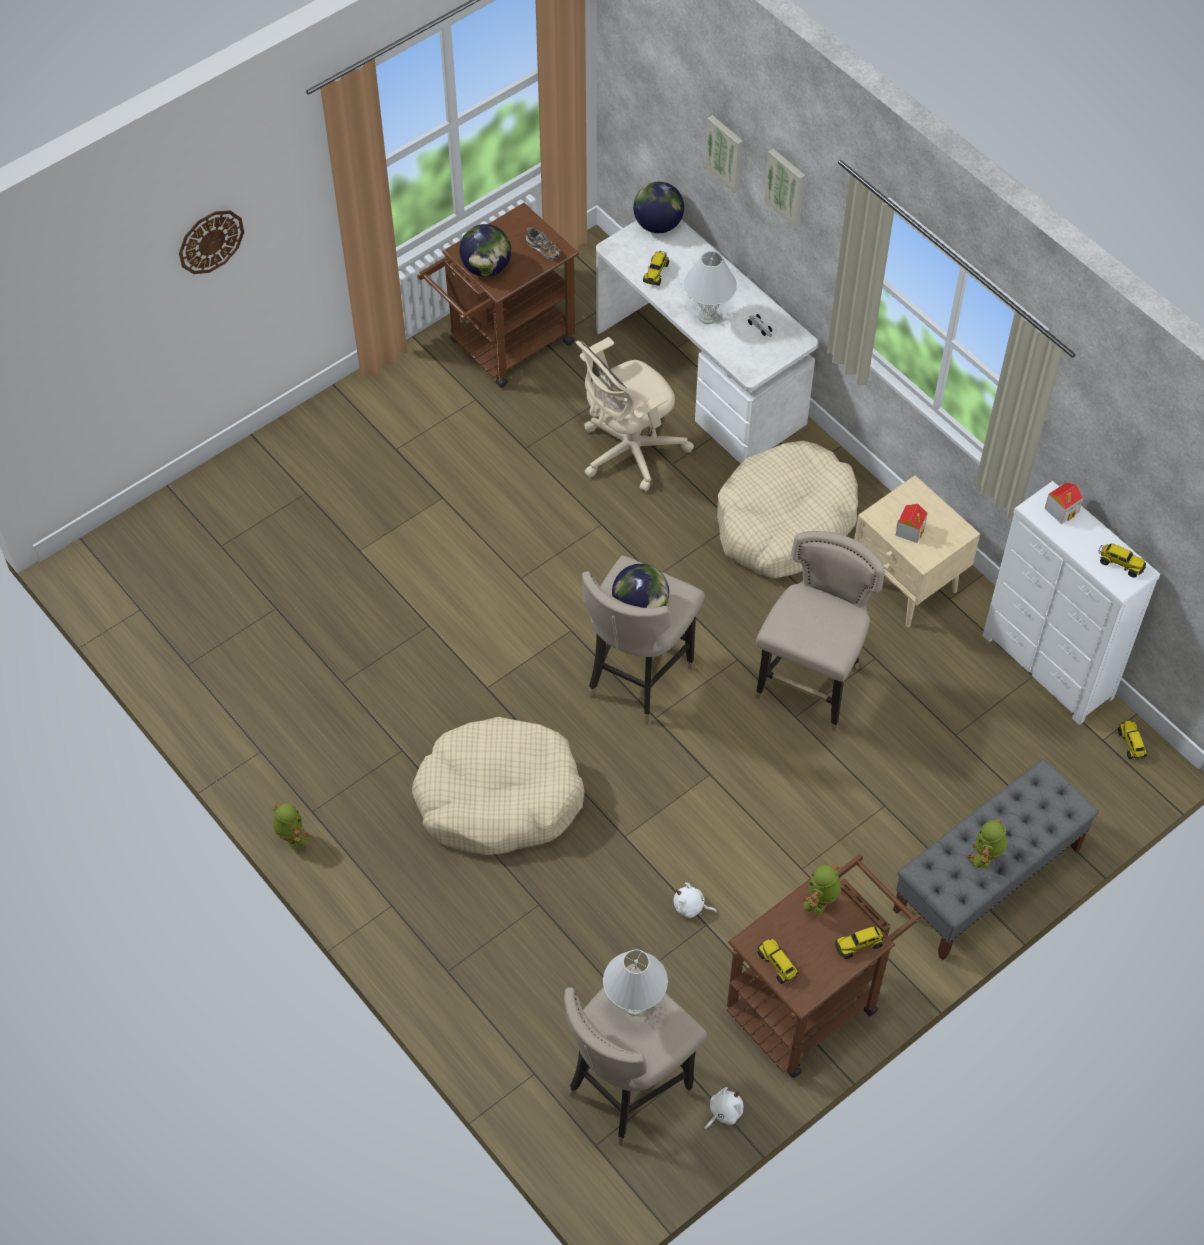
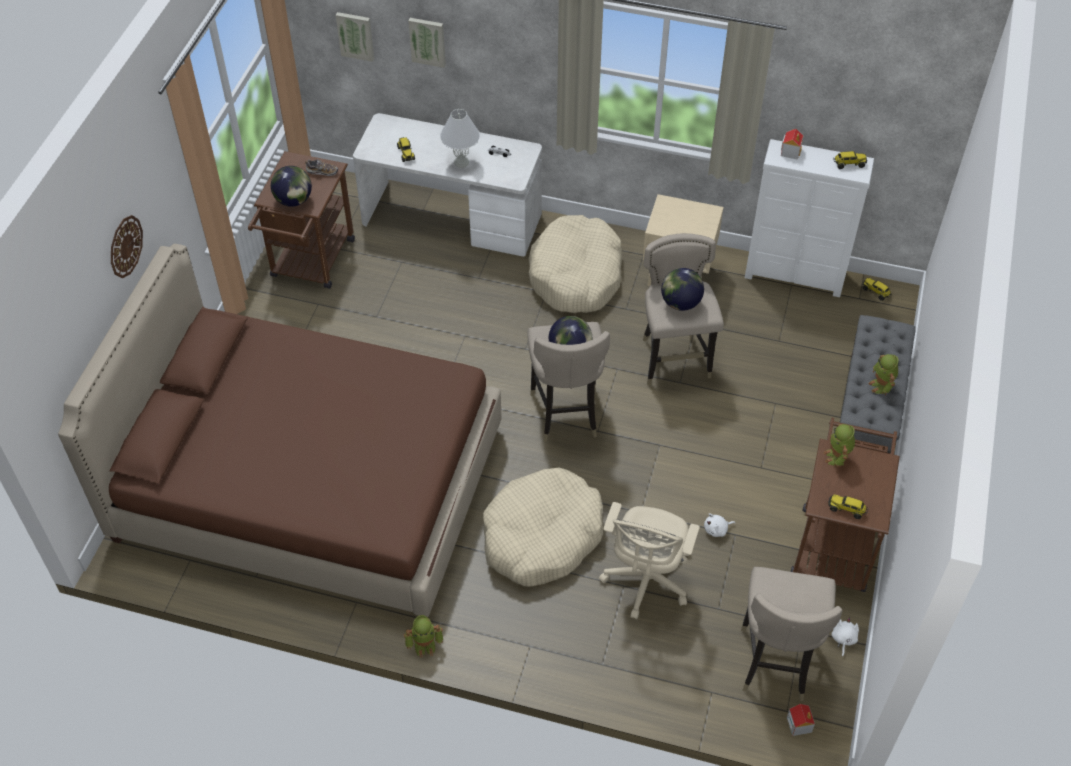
camera: 35 degrees left, 5 degrees down
toy robot [273,803,310,850] -> toy robot turned 150 degrees clockwise [404,615,443,658]
beige office chair [576,337,694,492] -> beige office chair moved to [599,502,700,619]
white table lamp [603,949,668,1016] -> none
globe [633,182,684,233] -> globe moved to [661,268,704,311]
picture [764,148,805,228] -> picture moved to [336,12,374,62]
toy truck [835,926,886,959] -> none
toy house [896,504,928,543] -> toy house moved to [787,704,815,736]
none -> brown bed [58,244,502,617]

